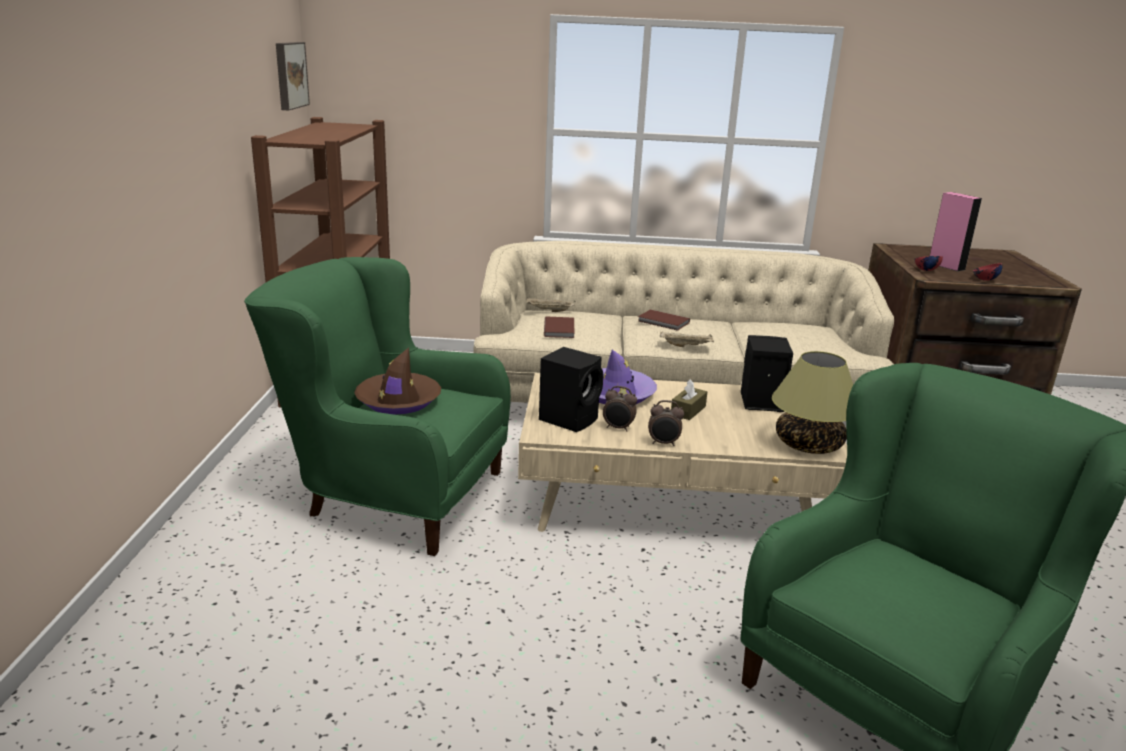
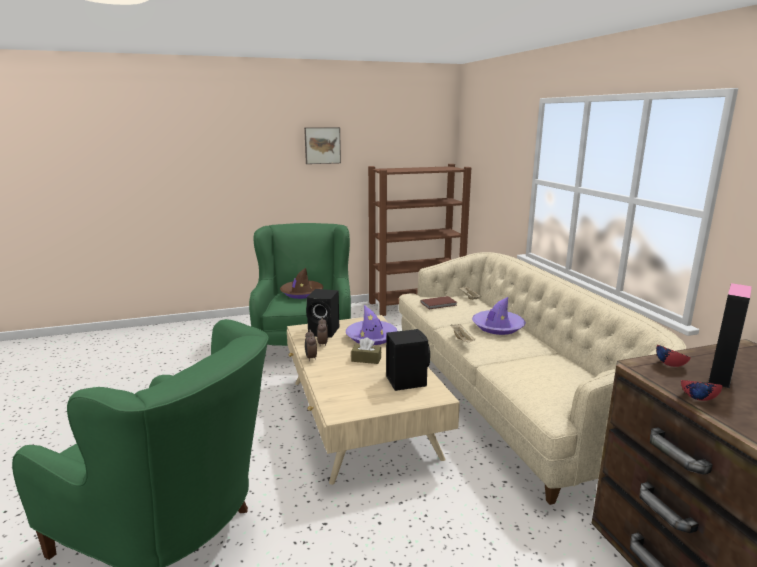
camera: 70 degrees right, 5 degrees down
picture [276,42,310,110] -> picture moved to [304,127,341,164]
brown book [638,309,690,331] -> purple hat [472,297,526,335]
table lamp [772,351,853,454] -> none

